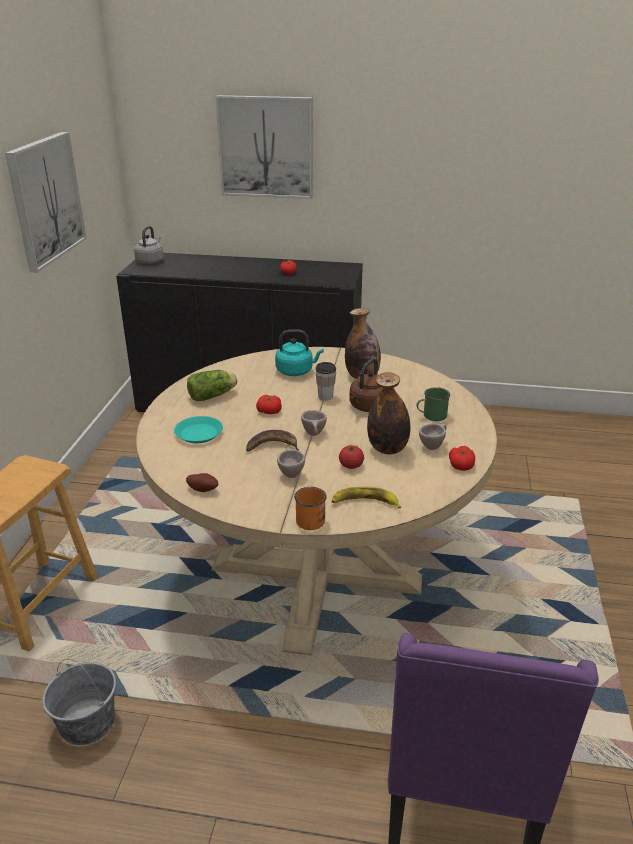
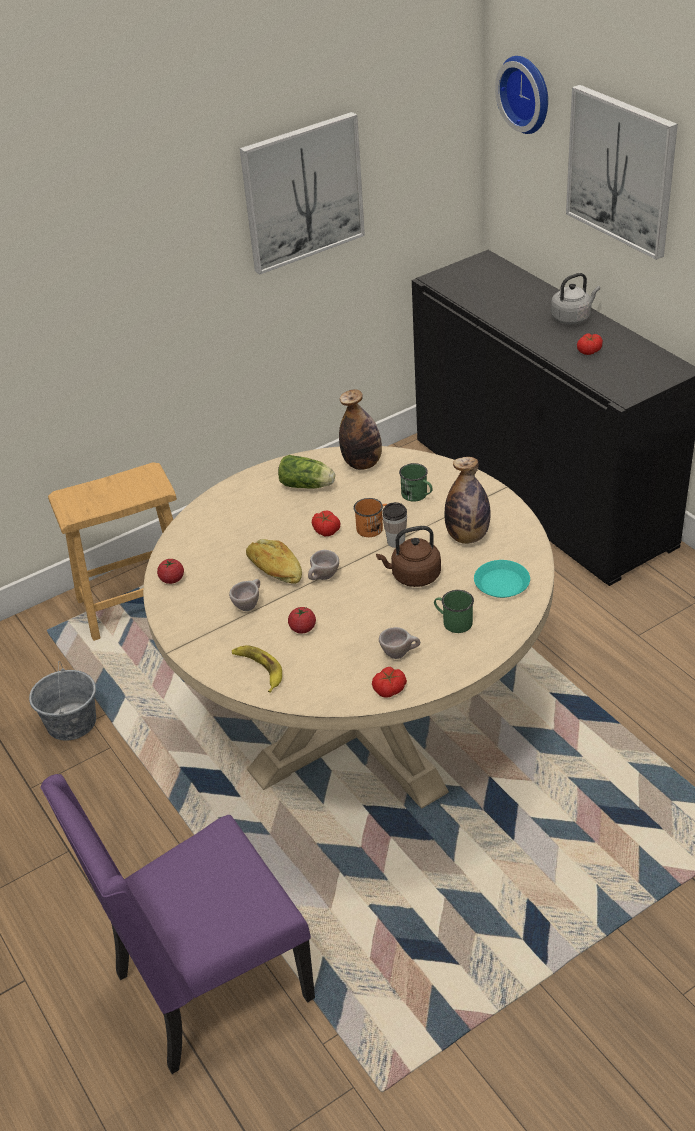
camera: 50 degrees right, 10 degrees up
grey kettle [134,226,164,264] -> grey kettle moved to [551,273,600,324]
turquoise plate [174,416,223,443] -> turquoise plate moved to [474,560,530,598]
potato [186,473,218,492] -> tomato [157,559,184,584]
banana [246,430,299,452] -> bread [246,539,302,584]
turquoise kettle [275,330,324,376] -> green mug [399,463,433,502]
orange mug [294,487,327,530] -> orange mug moved to [354,498,387,537]
bottle [367,372,410,454] -> bottle moved to [339,389,382,470]
none -> wall clock [495,56,548,134]

